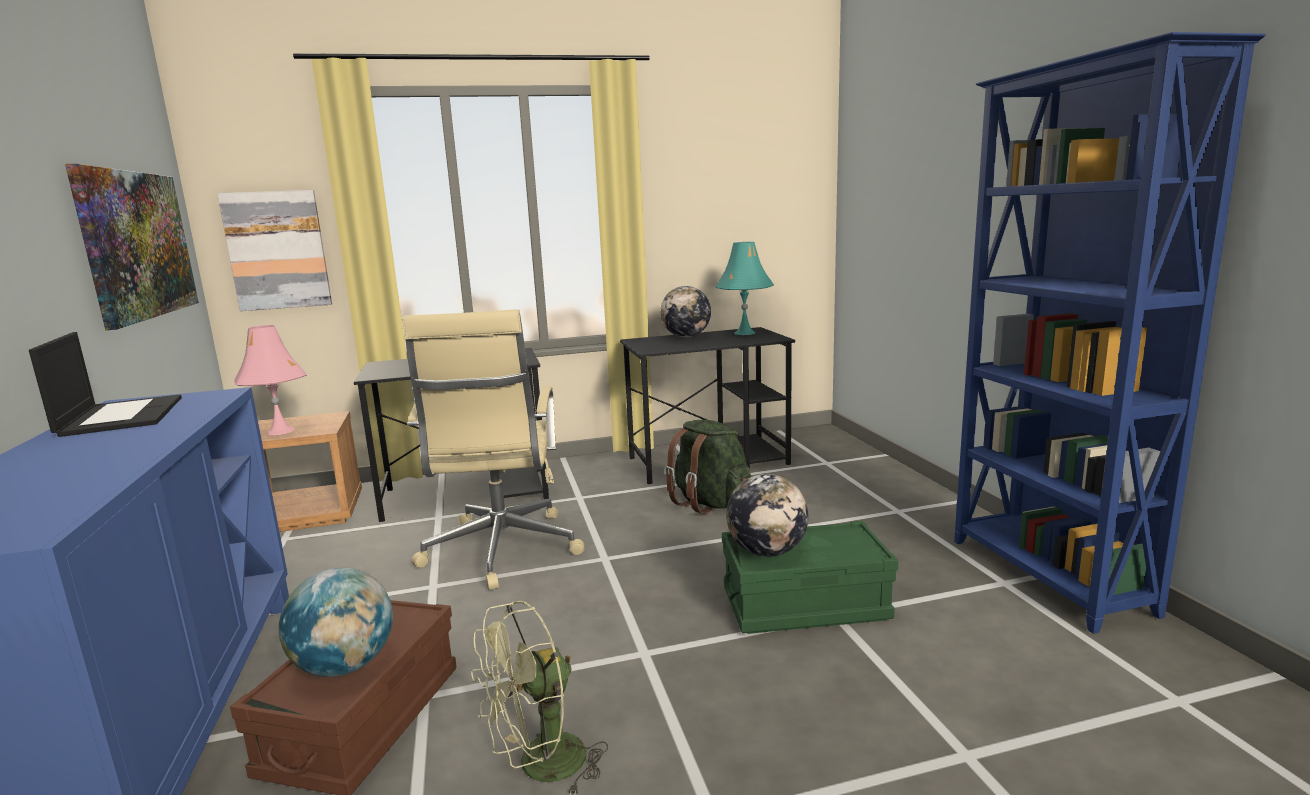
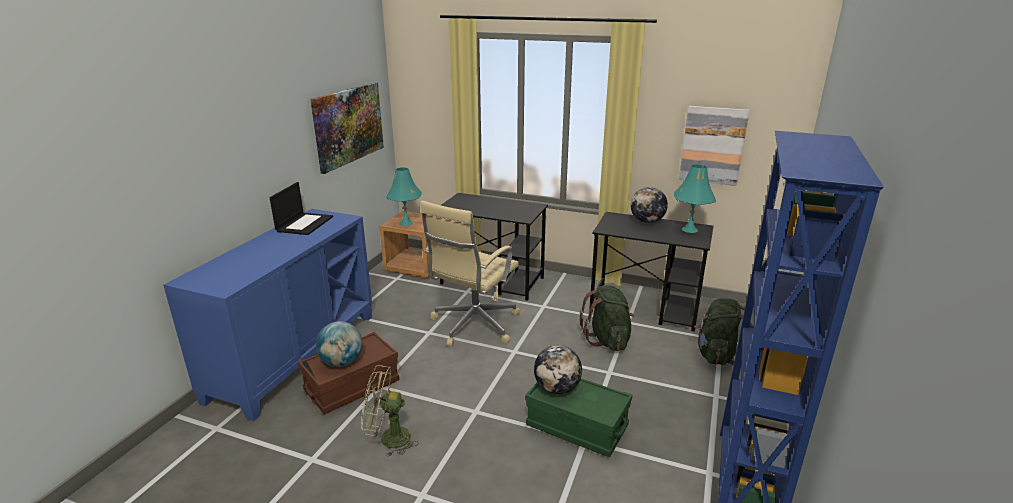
camera: 35 degrees right, 10 degrees up
picture [217,190,332,311] -> picture moved to [679,106,750,186]
pink table lamp [234,325,307,435] -> turquoise table lamp [386,167,422,226]
none -> green backpack [694,298,752,365]

